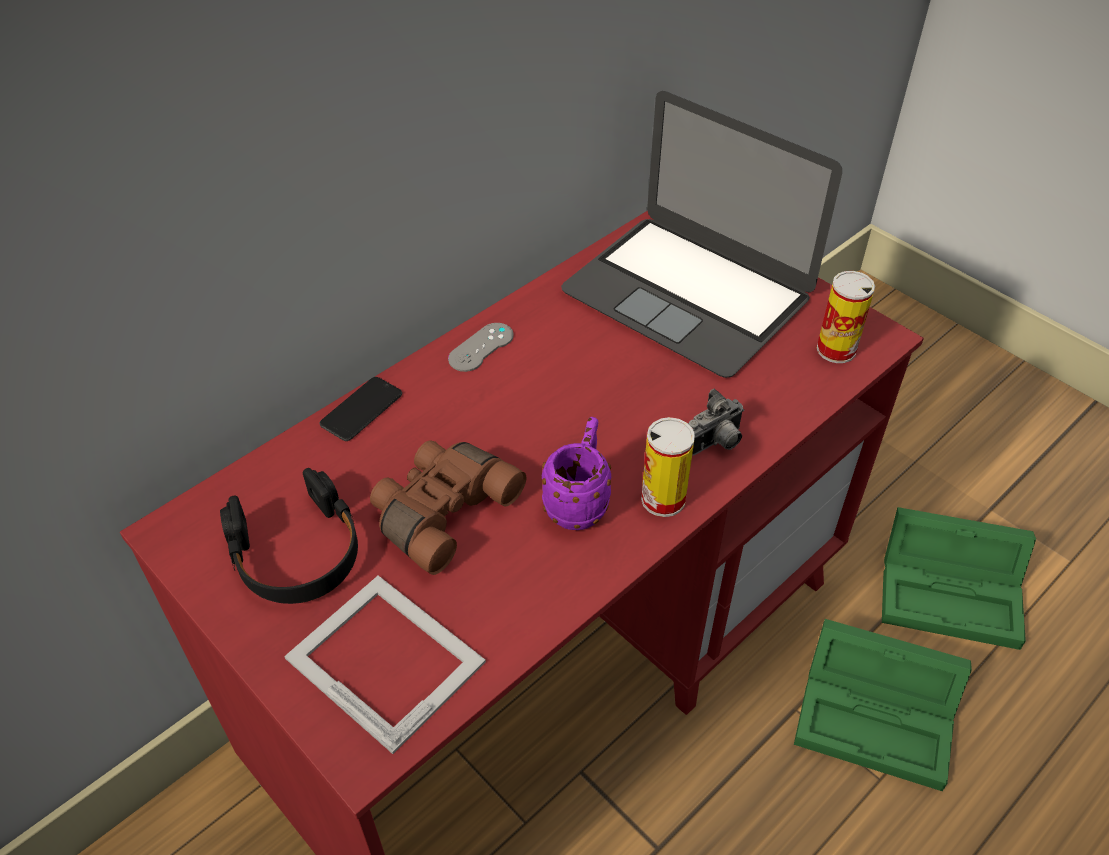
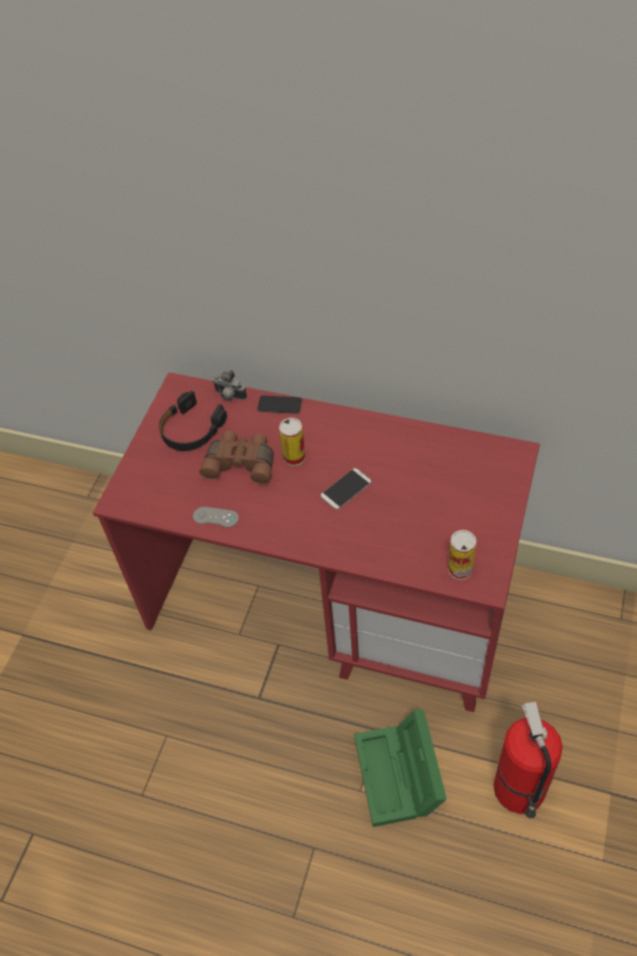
camera: 65 degrees right, 5 degrees up
picture frame [284,575,486,754] -> none
grey game controller [448,323,513,372] -> grey game controller moved to [193,507,239,528]
purple mug [542,417,611,530] -> none
laptop [561,91,842,378] -> none
can [641,417,695,517] -> can moved to [279,418,306,466]
camera [688,389,744,456] -> camera moved to [212,370,247,401]
green storage box [882,507,1036,650] -> fire extinguisher [493,702,563,818]
none -> phone [321,468,371,509]

